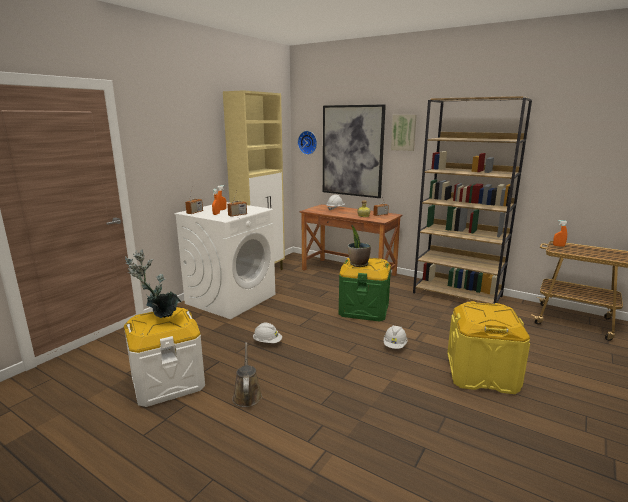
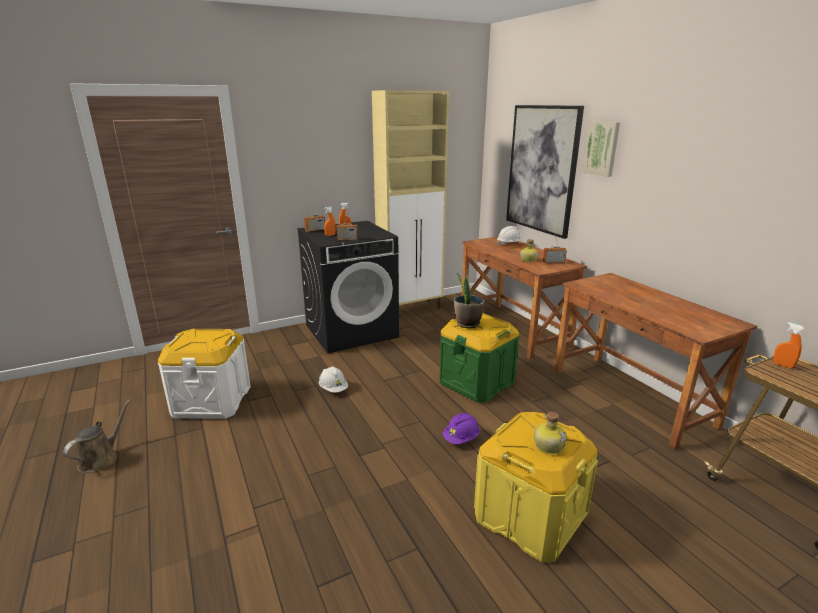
camera: 30 degrees right, 5 degrees up
potted plant [125,249,181,318] -> none
white washing machine [174,202,275,319] -> black washing machine [297,221,399,353]
brown watering can [232,342,262,407] -> brown watering can moved to [63,400,131,473]
wall clock [298,131,317,155] -> none
white hard hat [384,325,408,349] -> purple hard hat [442,413,480,444]
brown bookcase [413,96,532,304] -> brown desk [554,273,757,450]
none -> bottle [534,412,567,454]

